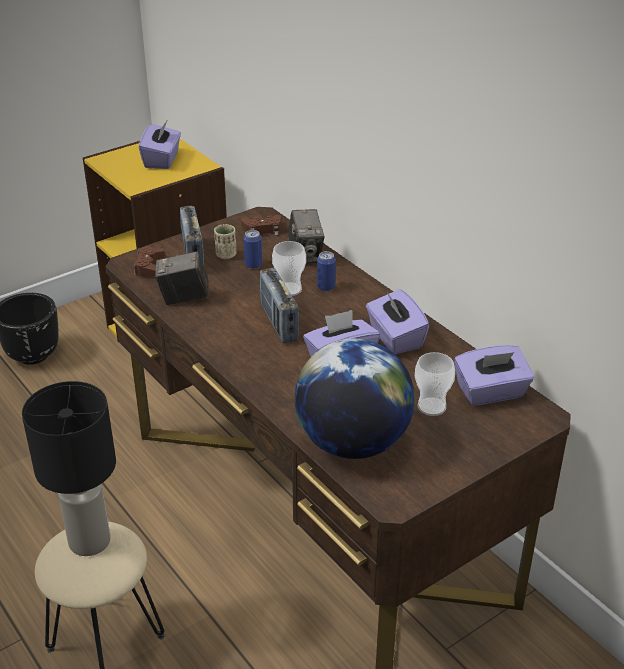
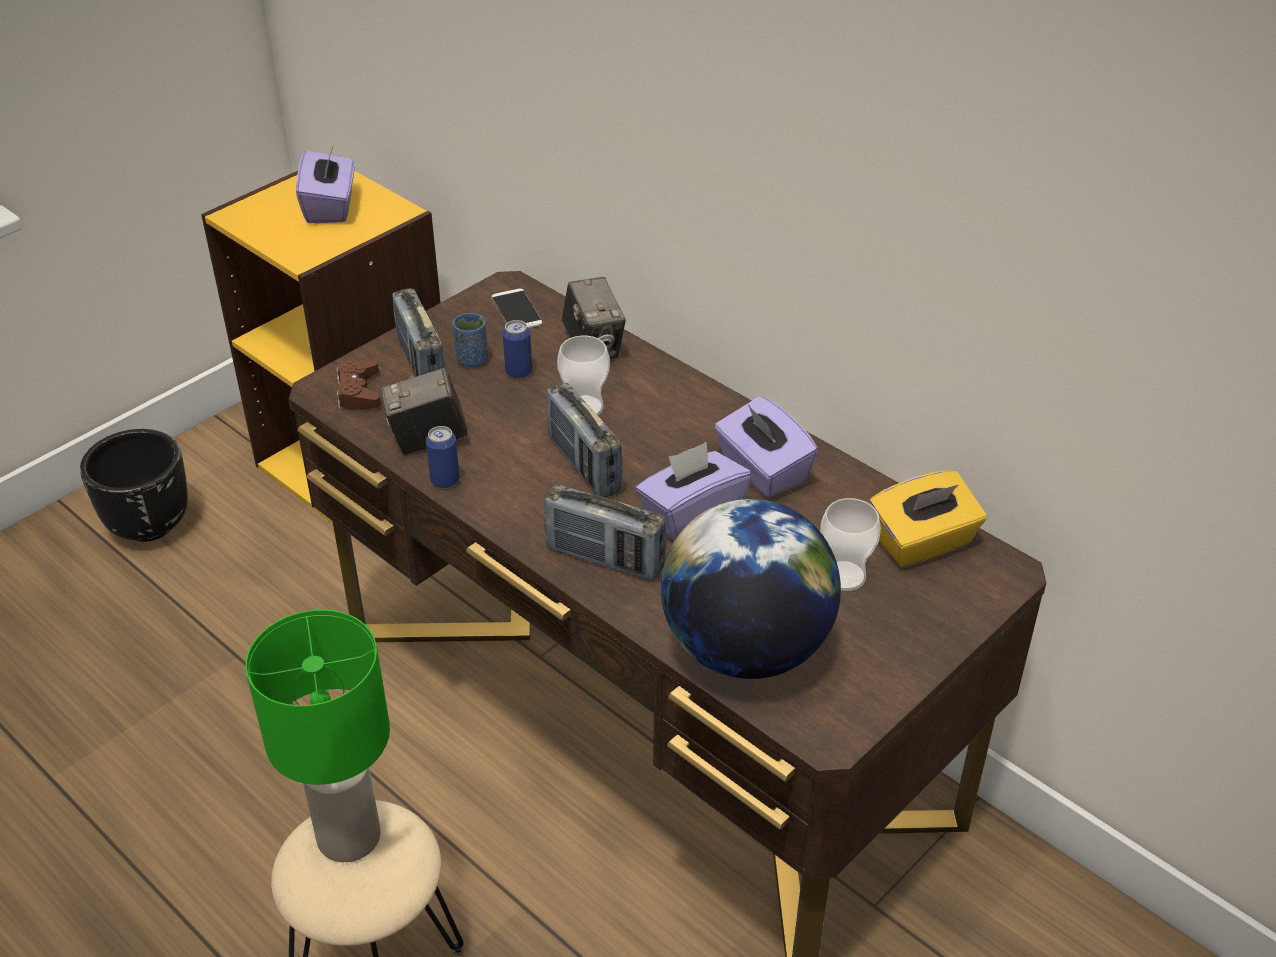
camera: 10 degrees left, 5 degrees up
black table lamp [22,381,116,556] -> green table lamp [245,610,390,862]
beige cup [214,224,236,259] -> blue cup [453,313,488,367]
brown game controller [241,215,281,235] -> phone [492,289,542,328]
can [317,251,336,291] -> can moved to [426,426,460,488]
purple tissue box [454,345,534,406] -> yellow tissue box [869,470,987,567]
none -> radio [544,485,666,581]

